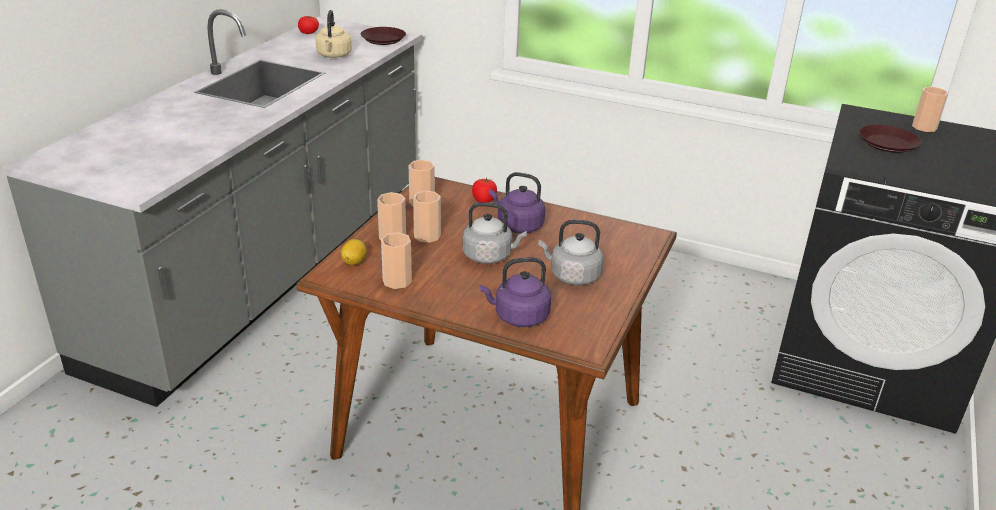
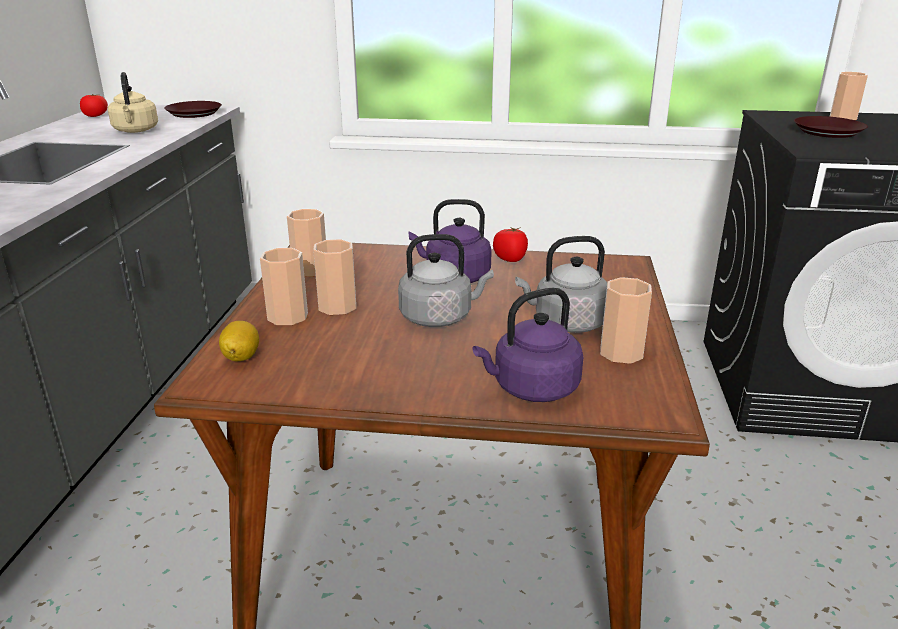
camera: 15 degrees left, 5 degrees down
cup [381,232,412,289] -> cup moved to [600,277,652,364]
tomato [472,178,497,203] -> tomato moved to [493,227,528,262]

